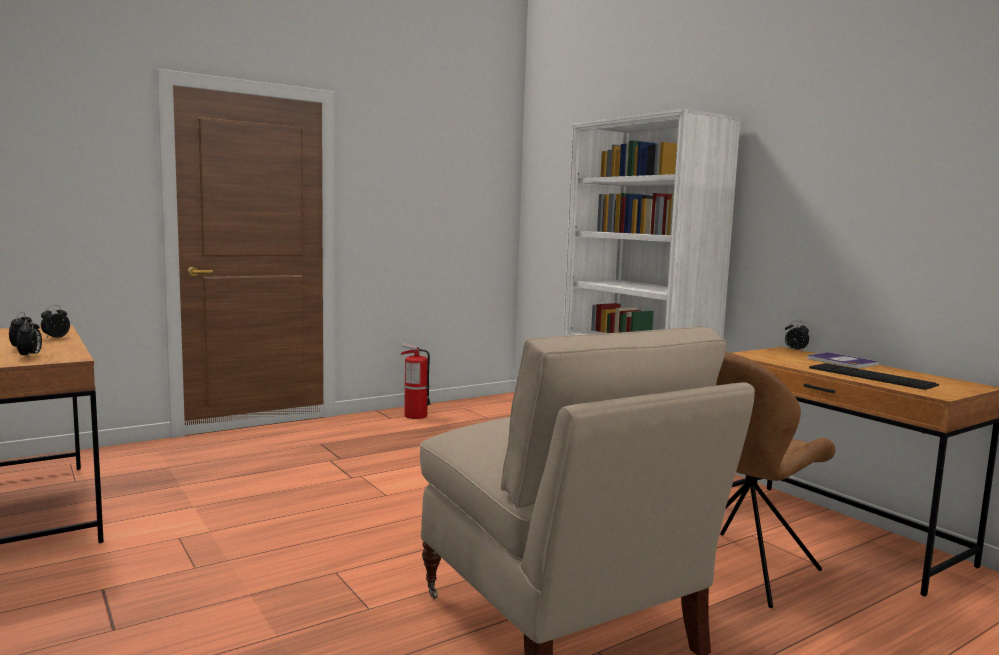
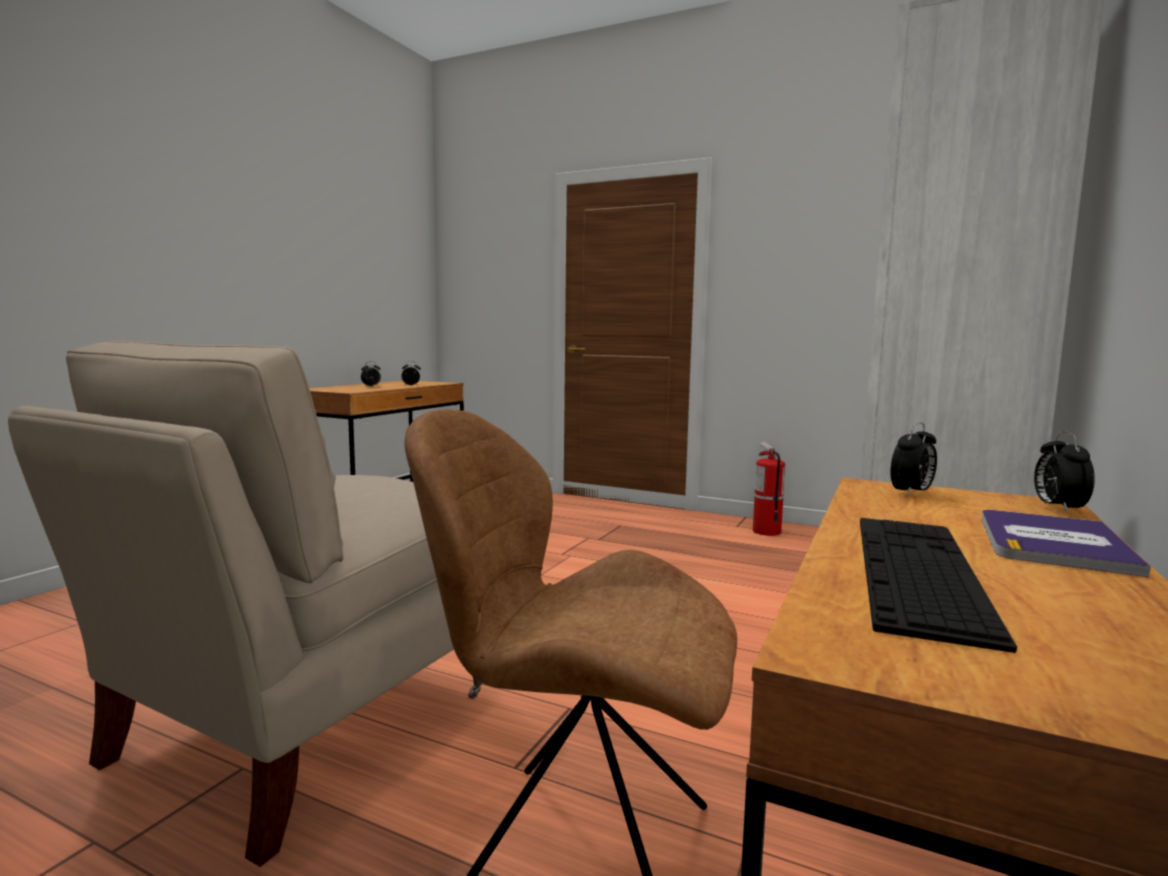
camera: 60 degrees right, 0 degrees up
alarm clock [17,319,42,358] -> alarm clock moved to [891,422,937,497]

